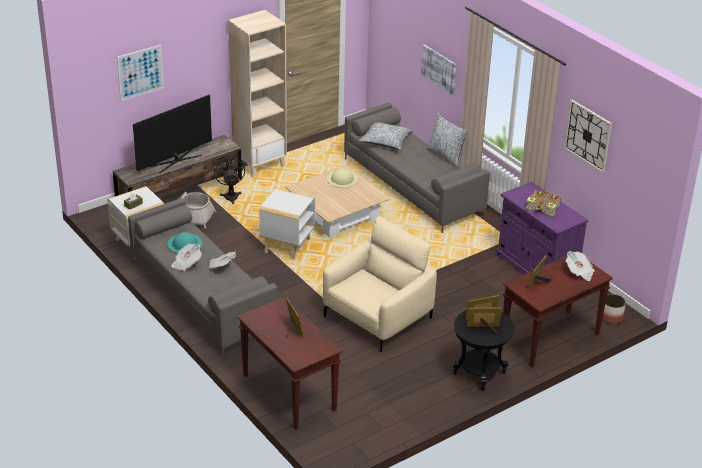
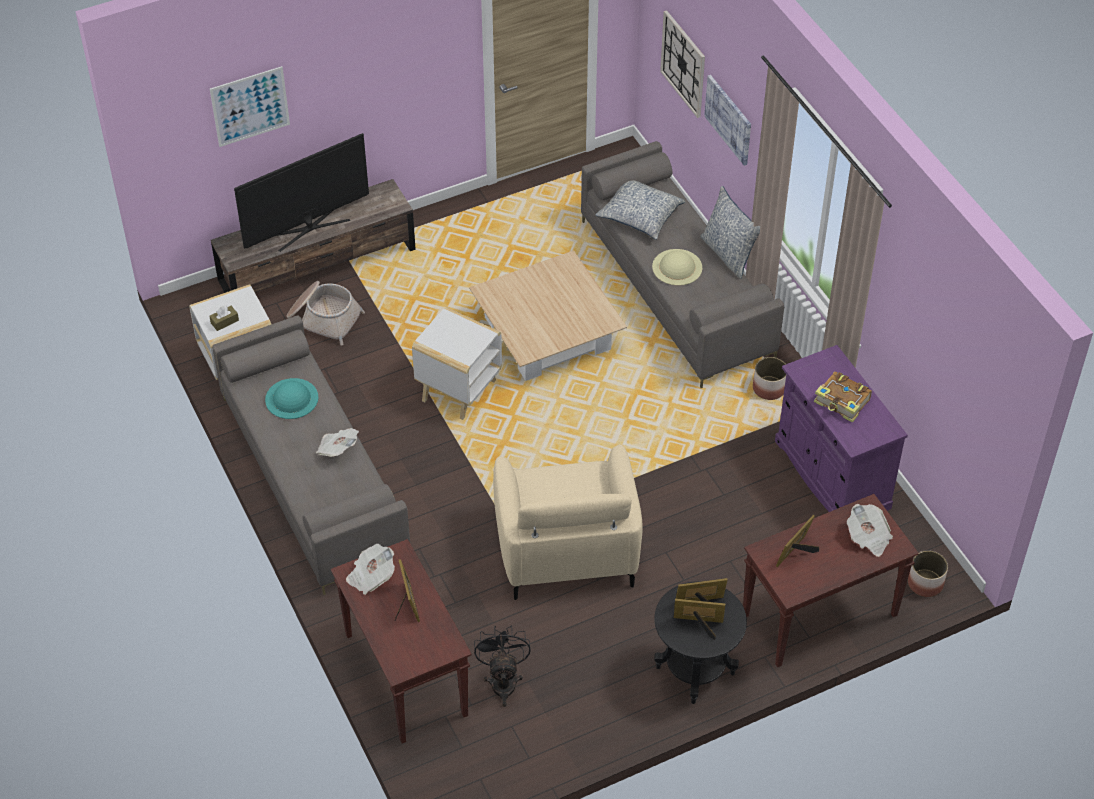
camera: 10 degrees right, 15 degrees up
newspaper [171,243,201,271] -> newspaper moved to [346,544,395,595]
black fan [214,156,245,204] -> black fan moved to [474,626,531,707]
beige bookcase [228,10,287,177] -> none
beige armchair [323,216,437,352] -> beige armchair turned 120 degrees clockwise [493,445,643,600]
beige hat [326,168,358,188] -> beige hat moved to [652,249,702,286]
wall clock [564,100,612,173] -> wall clock moved to [660,10,705,118]
none -> planter [753,357,786,400]

